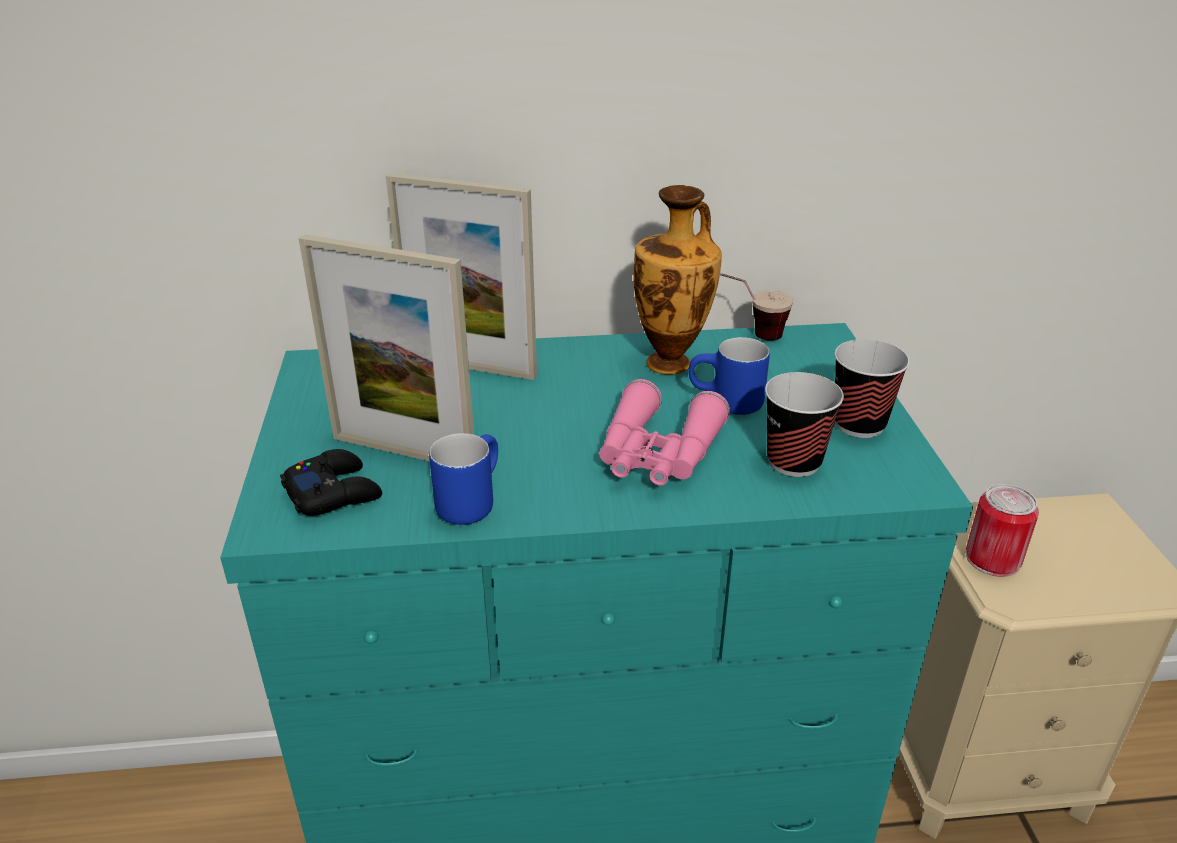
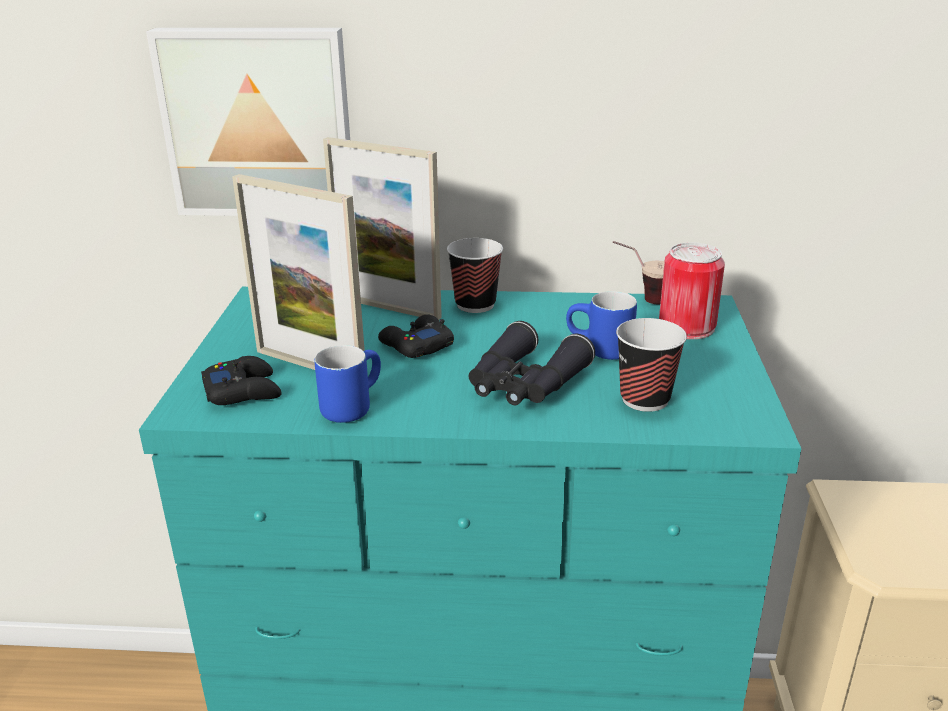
camera: 10 degrees right, 5 degrees down
pink binoculars [599,379,730,485] -> black binoculars [469,321,595,405]
vase [633,185,722,375] -> none
cup [835,339,910,438] -> cup moved to [447,238,503,313]
can [966,484,1039,577] -> can moved to [659,242,725,339]
none -> picture [146,28,350,216]
none -> black game controller [378,314,454,358]

